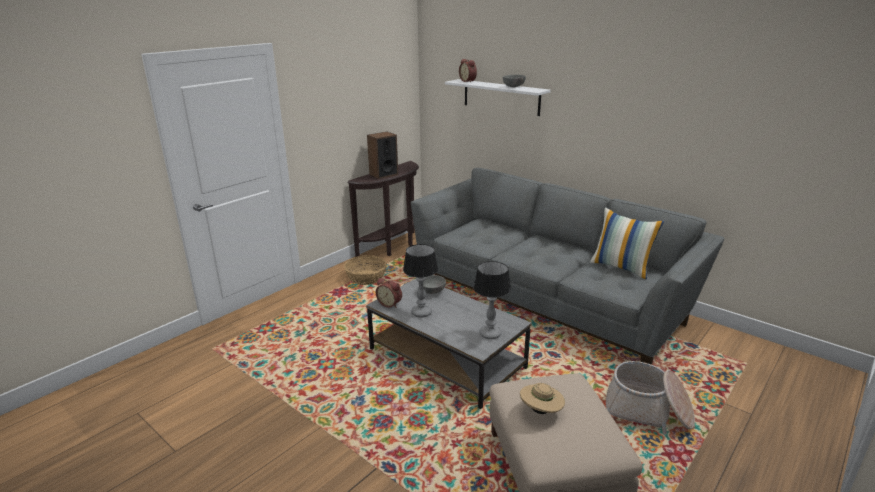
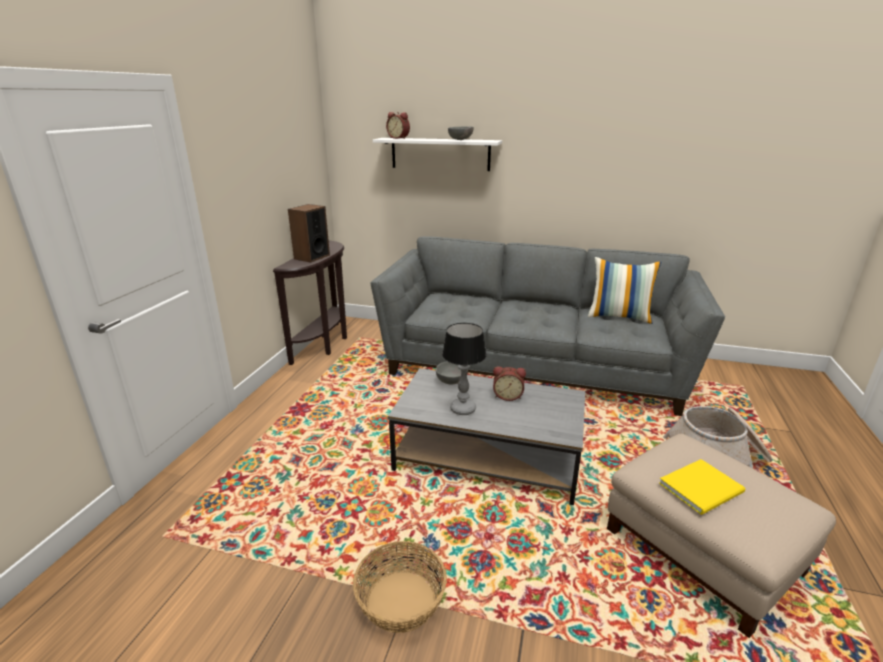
camera: 25 degrees left, 0 degrees up
basket [344,255,387,285] -> basket moved to [353,541,447,633]
alarm clock [376,278,402,308] -> alarm clock moved to [493,366,526,401]
table lamp [473,261,511,339] -> none
beige hat [520,383,565,414] -> yellow book [659,459,745,515]

